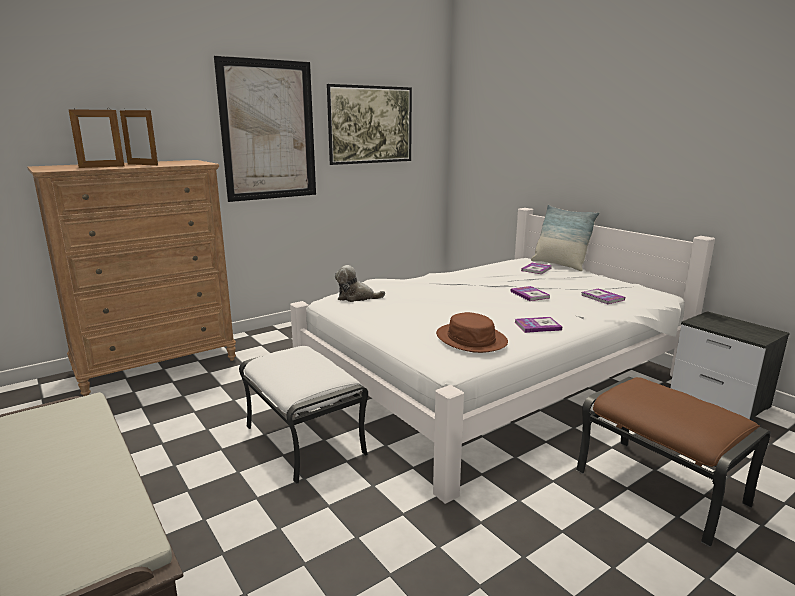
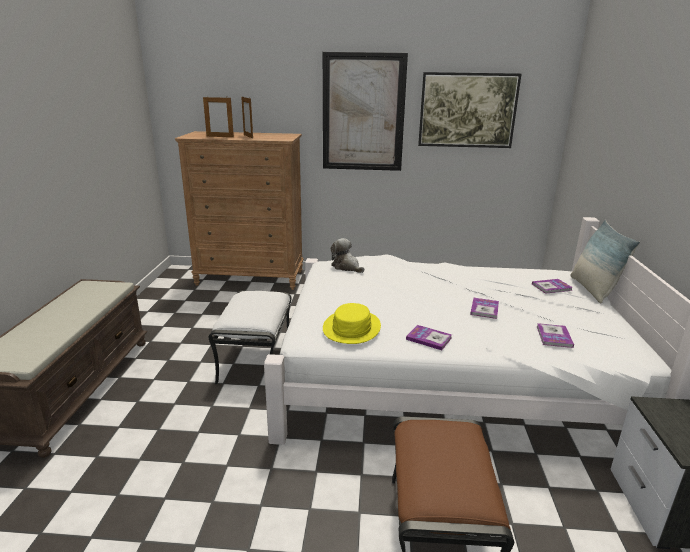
camera: 40 degrees right, 5 degrees up
brown hat [436,312,508,353] -> yellow hat [323,303,381,344]

